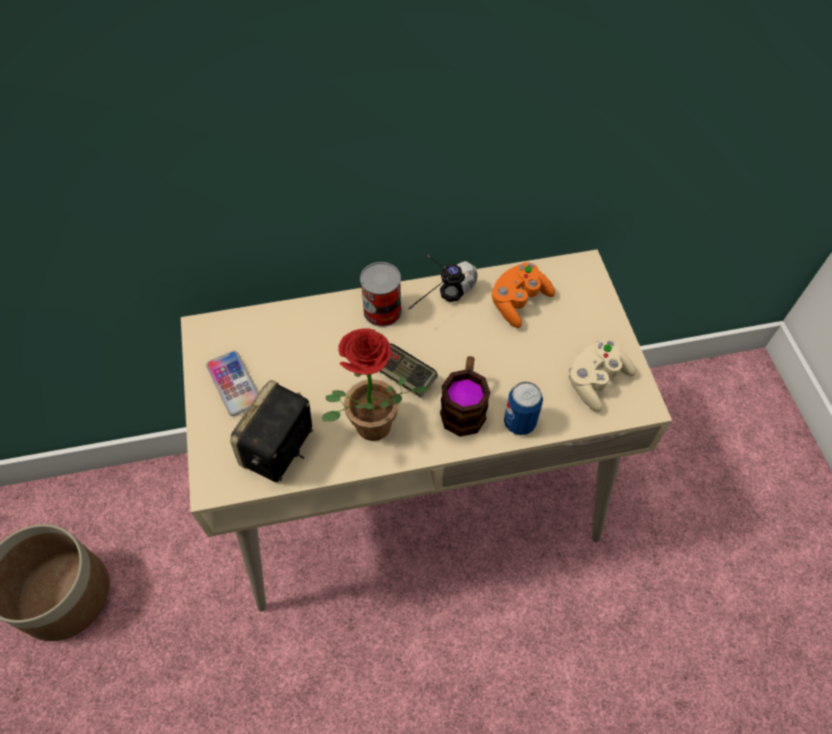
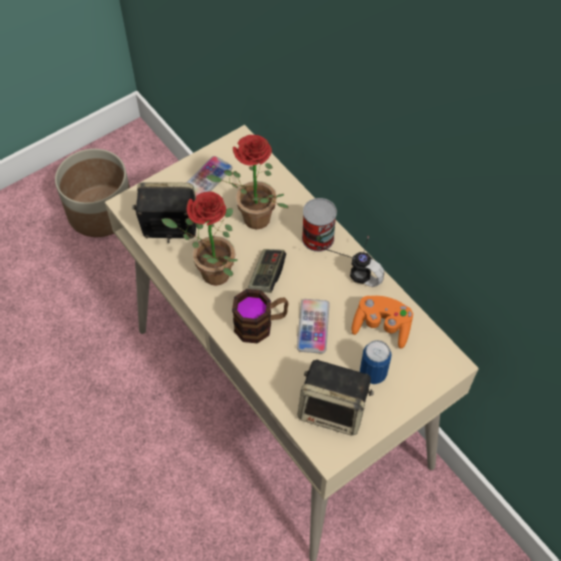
camera: 65 degrees right, 0 degrees up
can [504,382,543,435] -> can moved to [360,340,392,384]
beige game controller [569,339,636,412] -> speaker [297,359,374,435]
none -> potted plant [206,135,289,229]
none -> phone [297,299,330,354]

